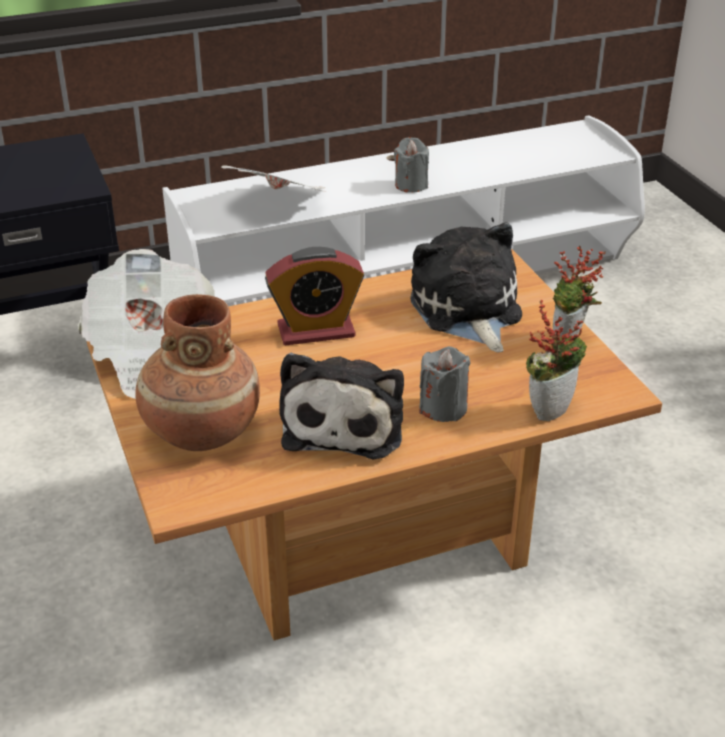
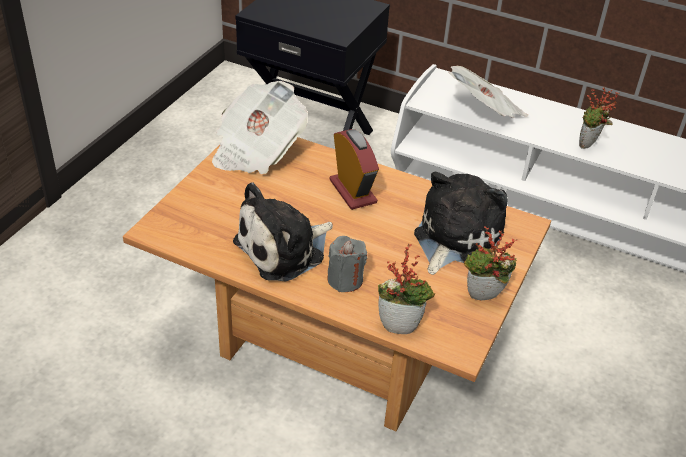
camera: 45 degrees right, 5 degrees up
brown vase [135,294,260,451] -> none
alarm clock [265,247,364,345] -> alarm clock turned 150 degrees counterclockwise [329,129,379,210]
grey candle [394,137,429,193] -> potted plant [579,87,620,149]

